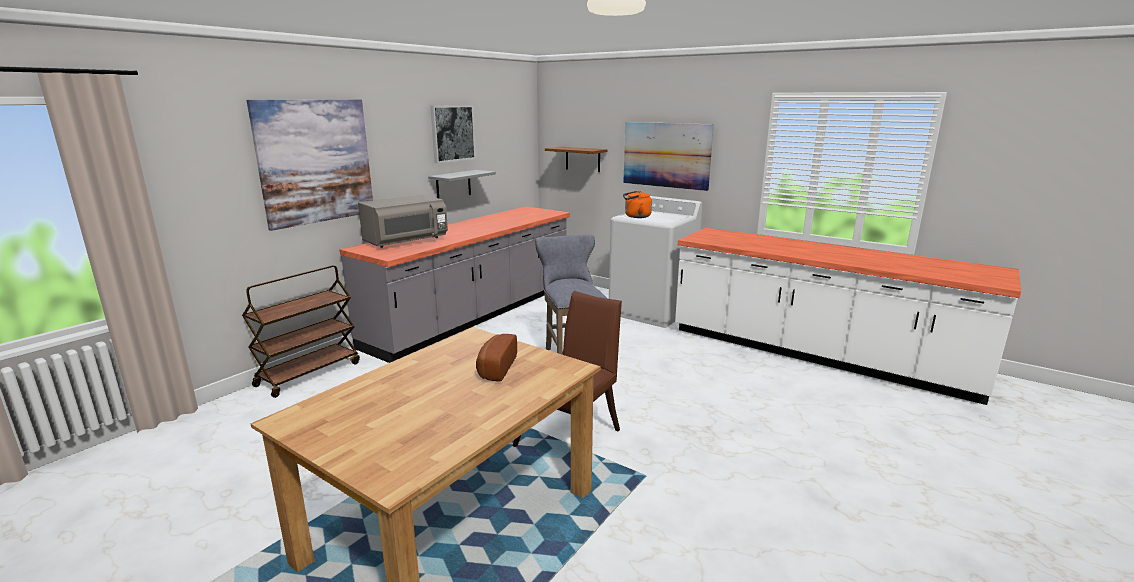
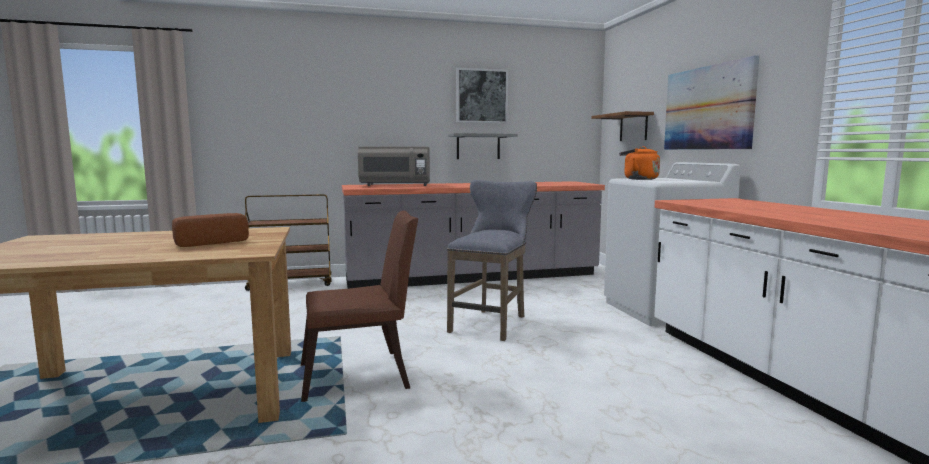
camera: 40 degrees right, 10 degrees down
picture [247,100,373,231] -> none

